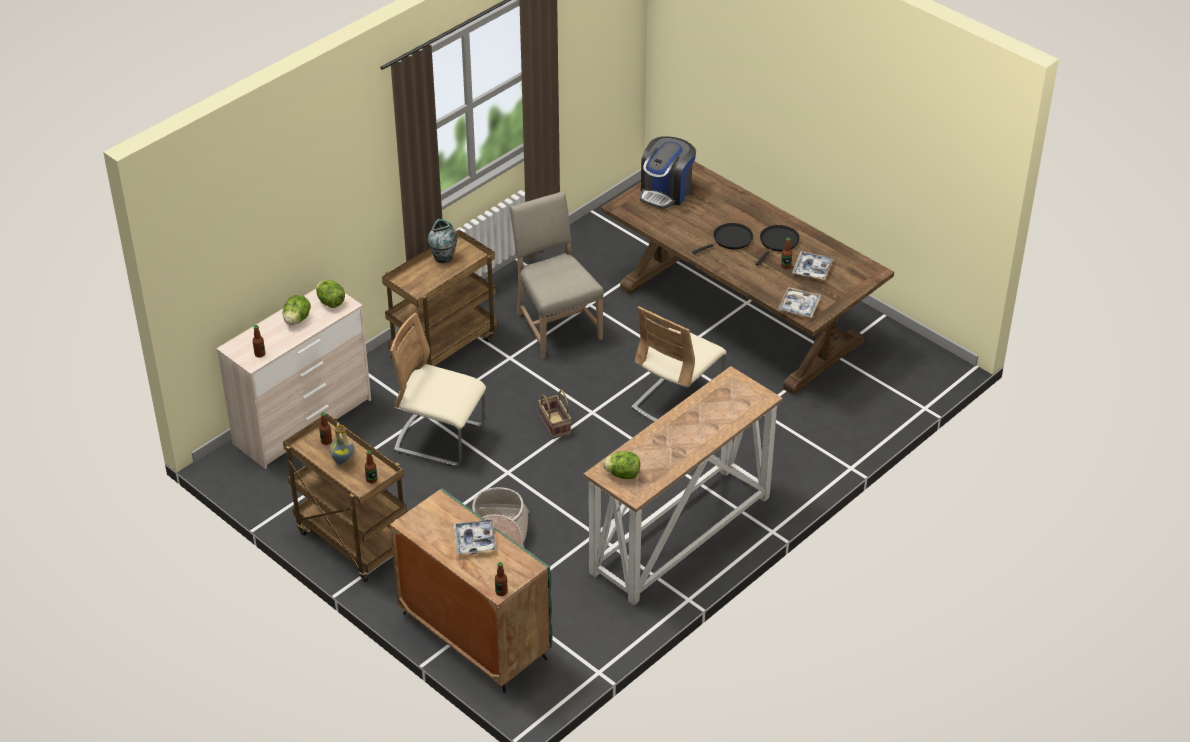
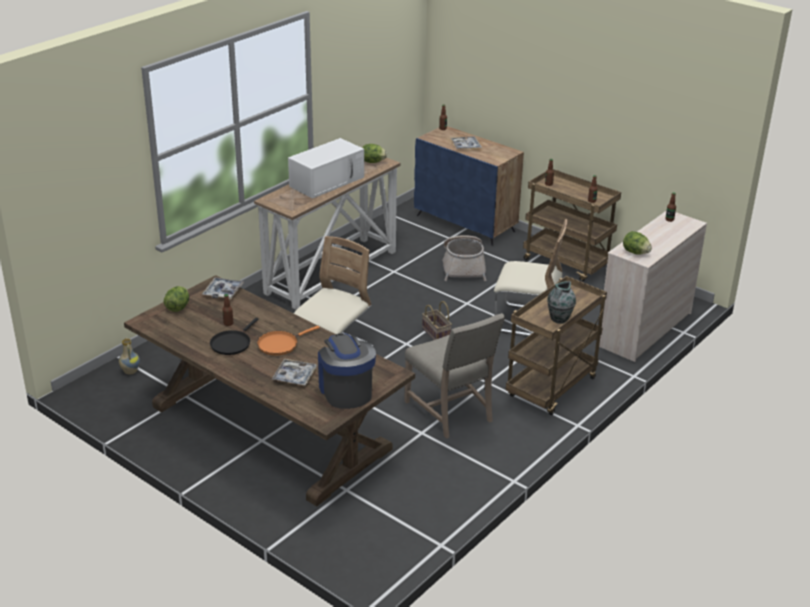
camera: 175 degrees right, 10 degrees down
lettuce [283,295,311,325] -> lettuce moved to [164,286,189,312]
vase [330,422,355,466] -> vase moved to [119,337,140,375]
green cabinet [390,488,552,693] -> blue cabinet [414,126,524,246]
coffee machine [640,136,696,209] -> coffee machine turned 45 degrees counterclockwise [318,333,376,409]
black frying pan [692,223,753,254] -> orange frying pan [257,326,320,355]
tray [792,251,834,280] -> tray moved to [271,359,317,386]
none -> white microwave [288,138,364,198]

